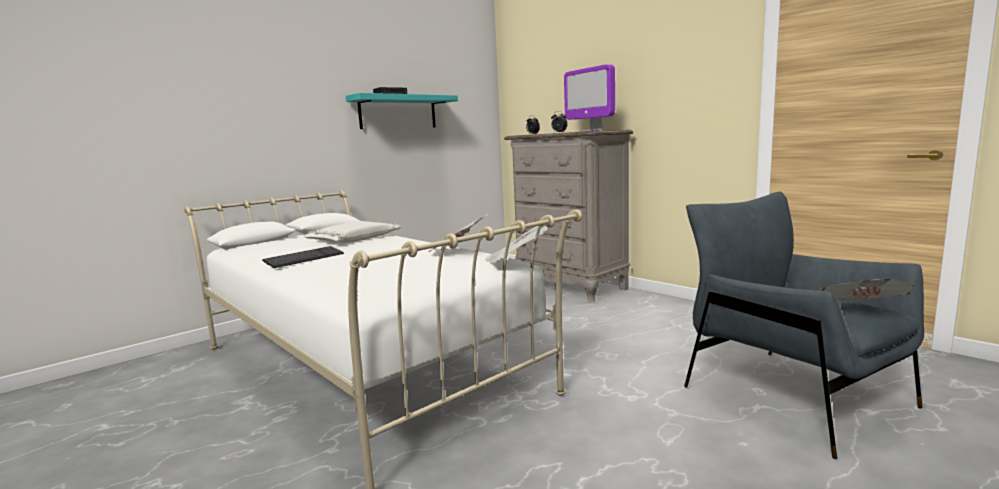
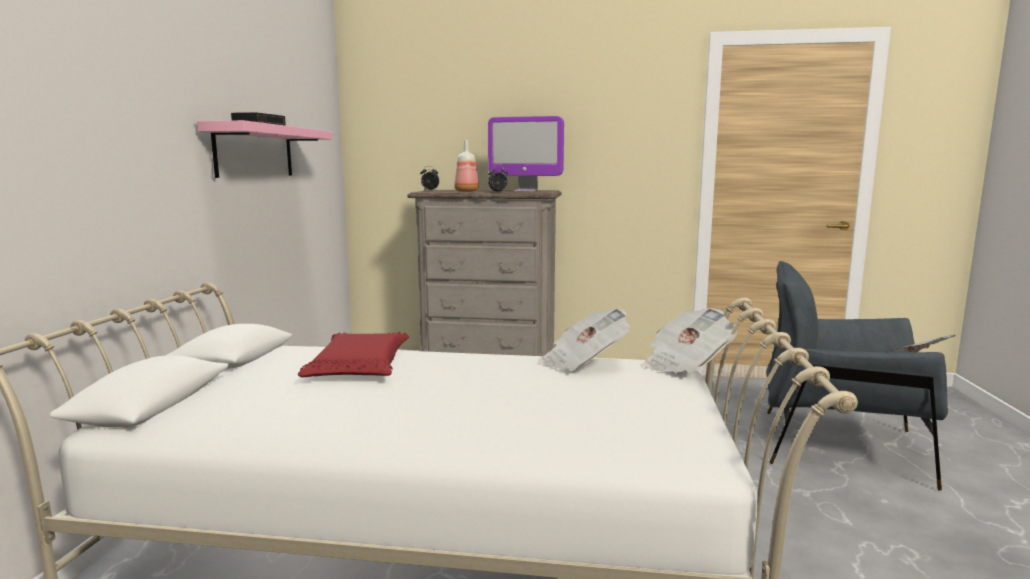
camera: 40 degrees left, 0 degrees up
keyboard [262,246,344,268] -> none
white pillow [304,221,401,243] -> red pillow [298,332,409,377]
turquoise shelf [346,93,458,129] -> pink shelf [197,120,332,178]
none -> bottle [454,140,479,192]

